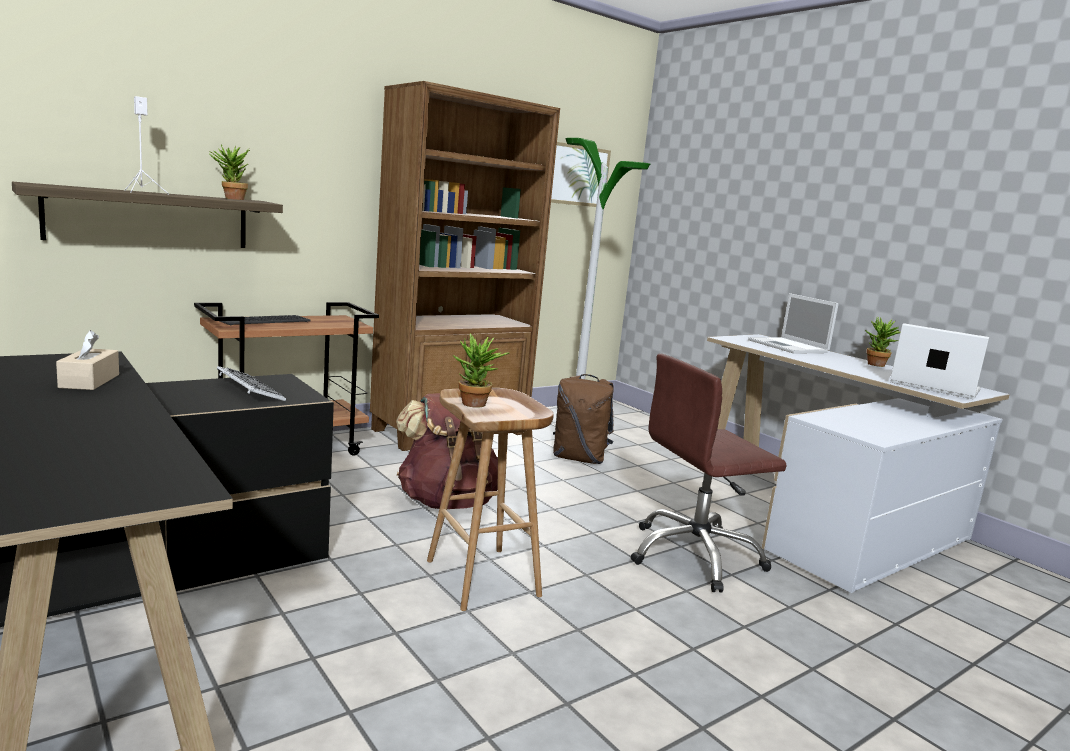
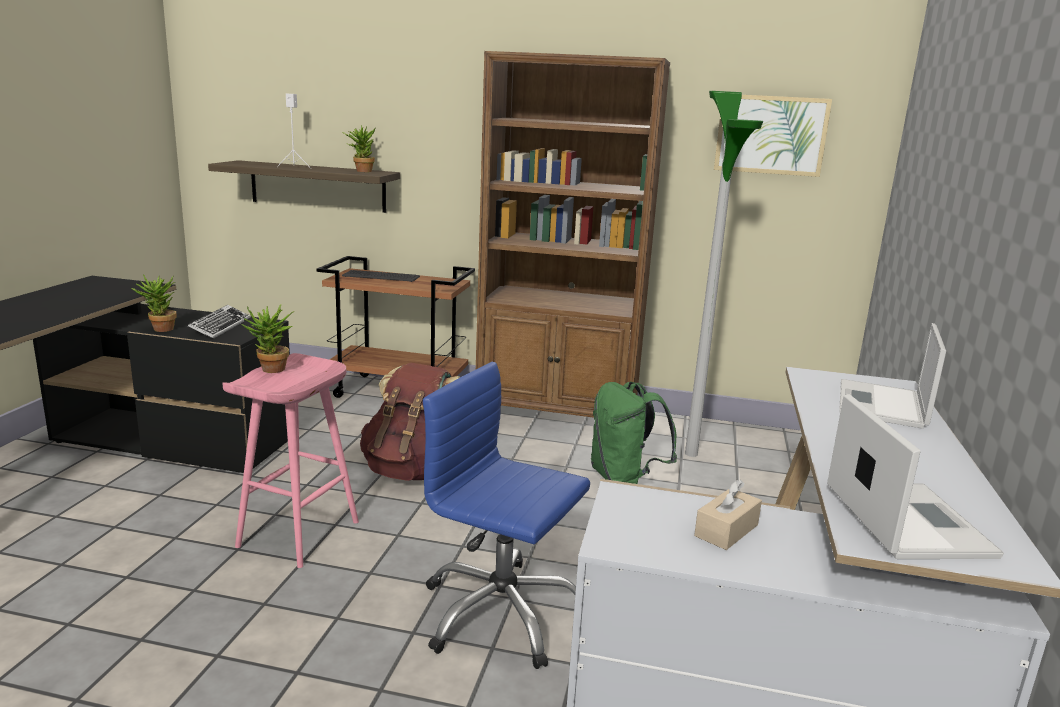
camera: 50 degrees right, 5 degrees up
beige tissue box [56,330,119,390] -> beige tissue box moved to [694,480,762,550]
brown stool [427,388,554,611] -> pink stool [223,353,359,568]
brown backpack [553,374,614,464] -> green backpack [591,381,677,484]
brown office chair [631,353,787,593] -> blue office chair [423,362,590,669]
potted plant [865,317,901,367] -> potted plant moved to [131,275,177,332]

